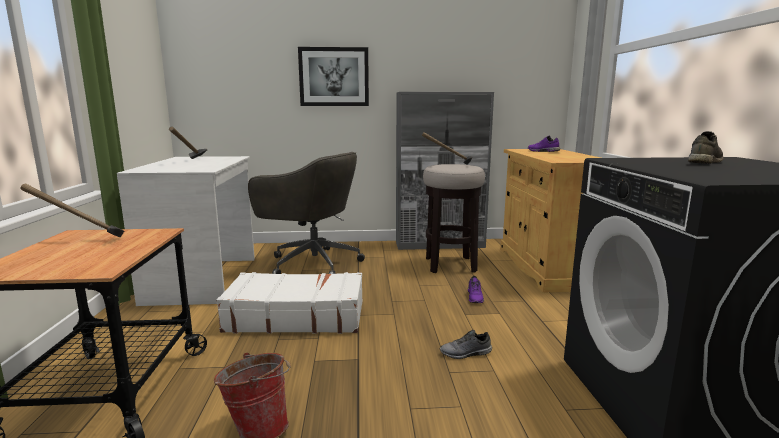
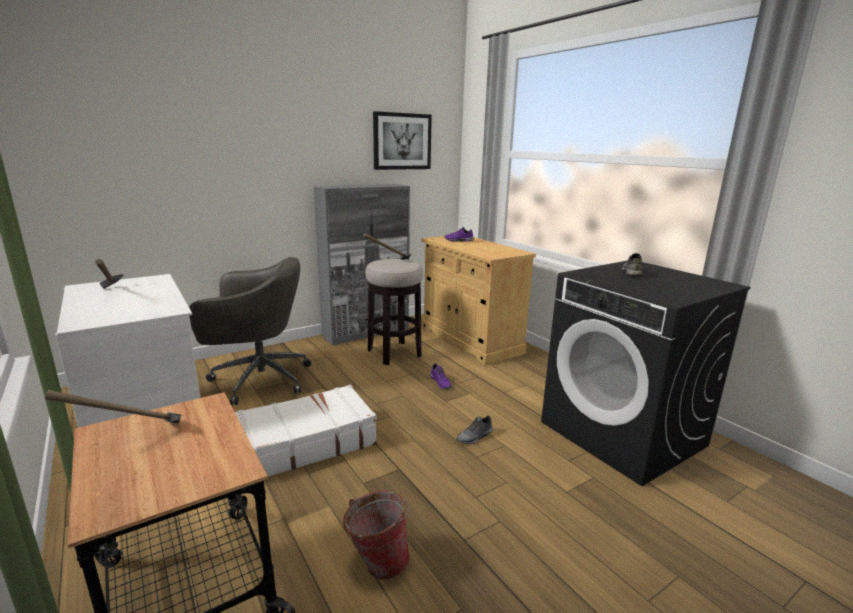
camera: 30 degrees left, 5 degrees up
picture [298,47,369,106] -> picture moved to [373,111,432,170]

